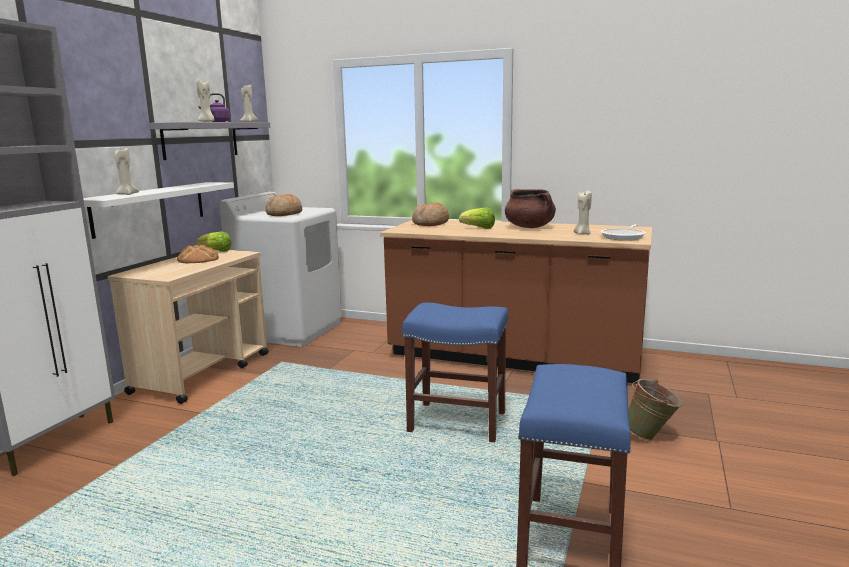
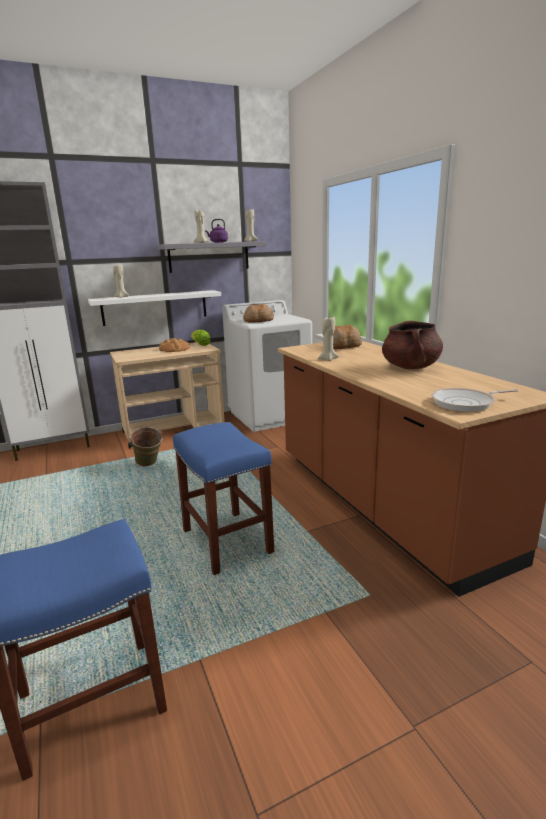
camera: 45 degrees right, 5 degrees up
lettuce [459,207,495,229] -> none
beige candle [574,190,592,235] -> beige candle moved to [318,316,339,361]
green bucket [628,379,683,440] -> green bucket moved to [129,427,163,467]

